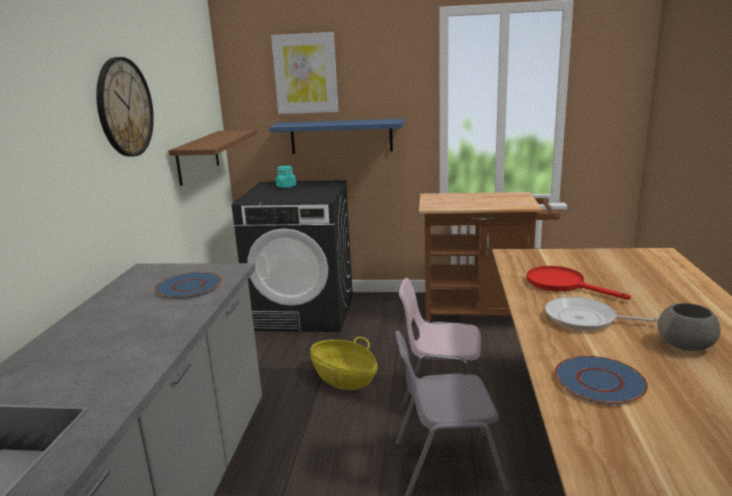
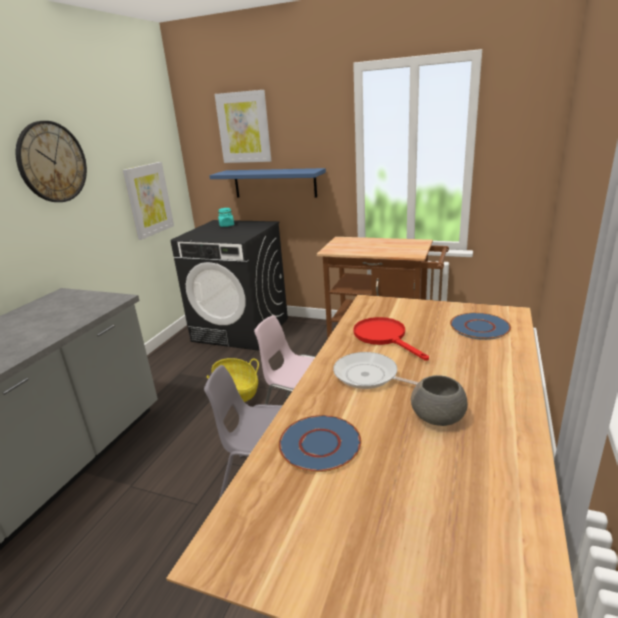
camera: 15 degrees right, 5 degrees up
blue plate [154,272,222,299] -> blue plate moved to [450,313,511,340]
brown shelf [168,130,257,186] -> picture [123,162,174,240]

